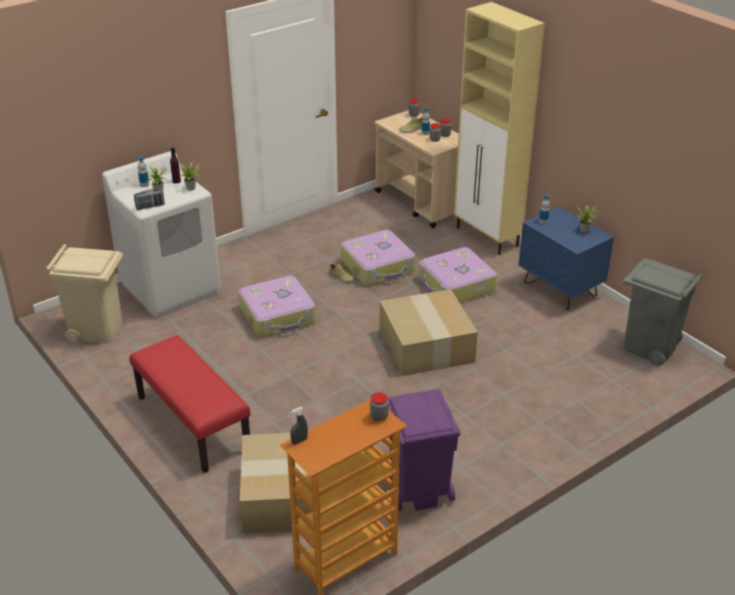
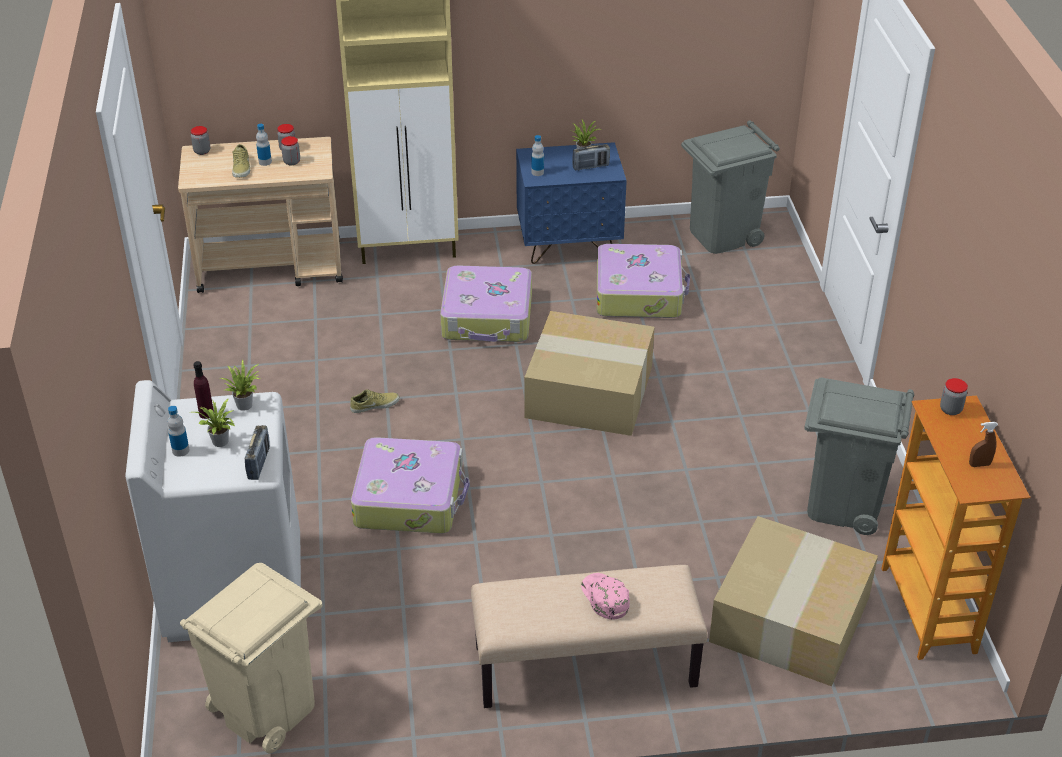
camera: 60 degrees left, 5 degrees up
red bench [129,335,250,473] -> beige bench [471,565,707,708]
grey spray bottle [290,407,308,445] -> none
suitcase [341,230,415,286] -> suitcase moved to [597,244,690,318]
purple trash can [388,389,460,511] -> grey trash can [805,377,914,535]
none -> radio [572,144,610,171]
none -> pink cap [581,573,630,619]
none -> brown spray bottle [969,422,998,467]

